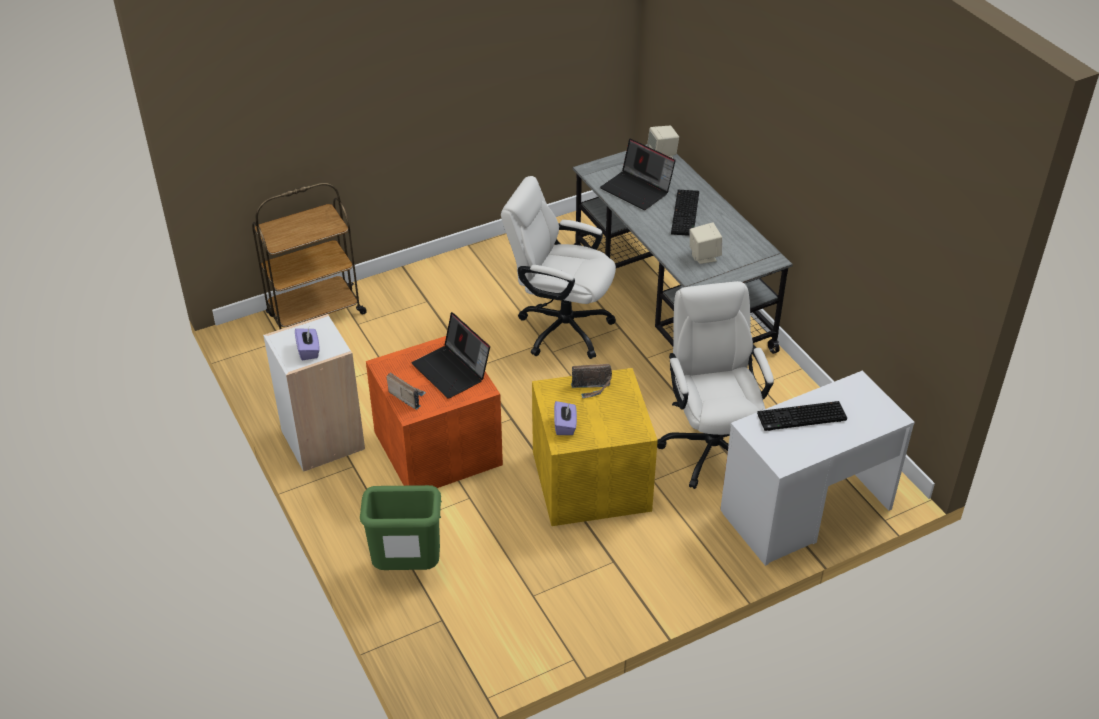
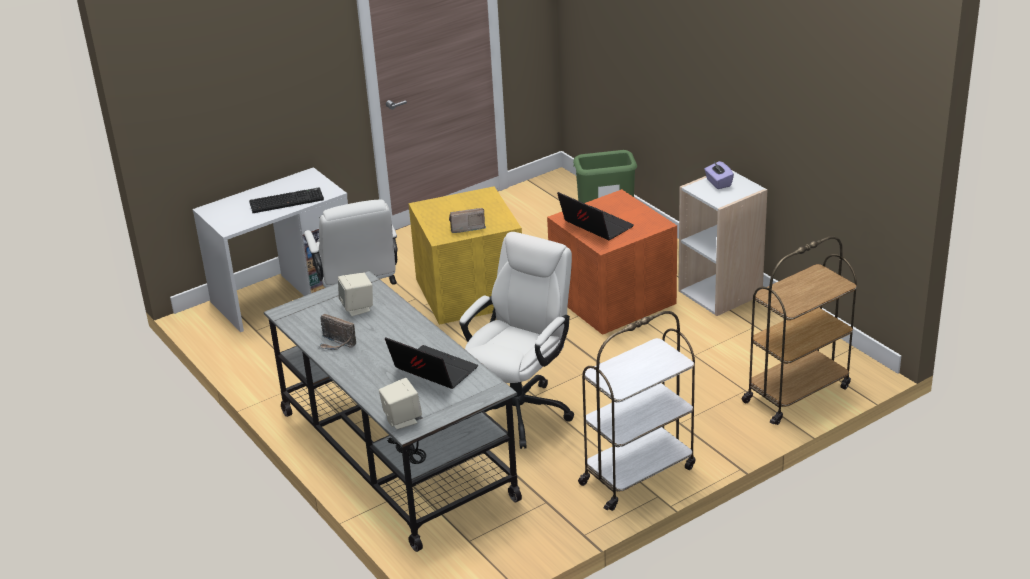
camera: 175 degrees right, 10 degrees down
radio [387,373,426,410] -> radio moved to [317,314,356,350]
white office chair [501,176,616,359] -> white office chair turned 75 degrees counterclockwise [460,232,574,449]
purple tissue box [554,401,577,435] -> none
keyboard [671,190,699,236] -> none
none -> white cart [578,311,695,511]

